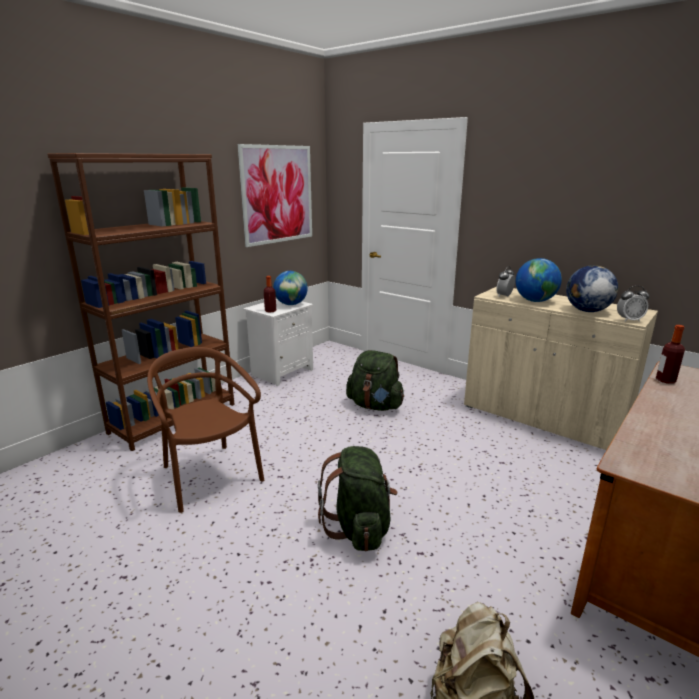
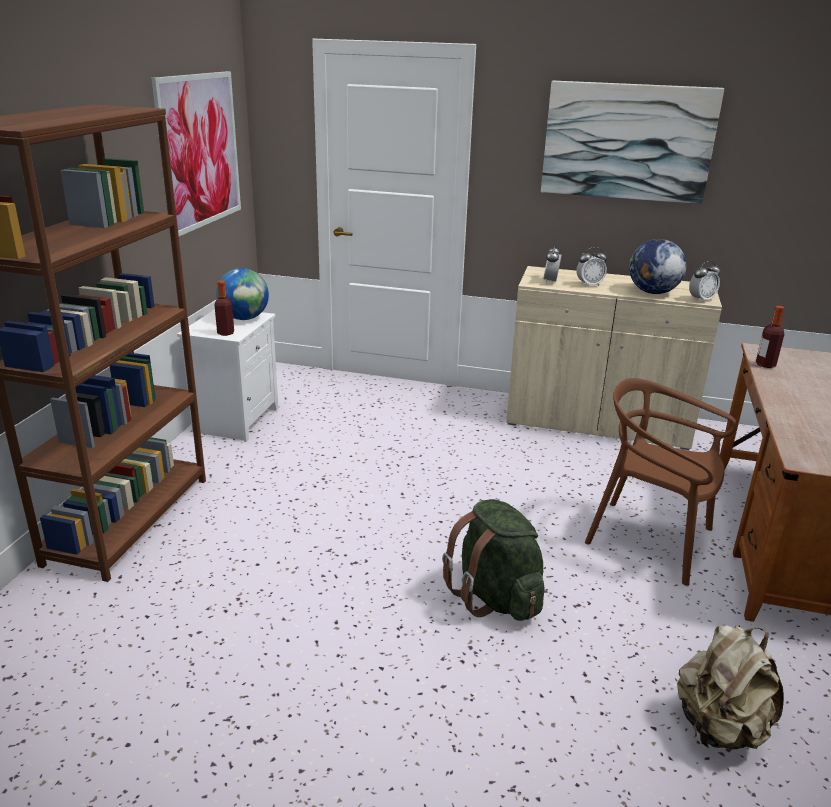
camera: 25 degrees left, 5 degrees up
brown chair [147,347,264,513] -> brown chair moved to [585,378,737,586]
green backpack [346,350,404,411] -> none
globe [516,258,562,302] -> alarm clock [576,247,607,287]
none -> picture [541,81,724,204]

